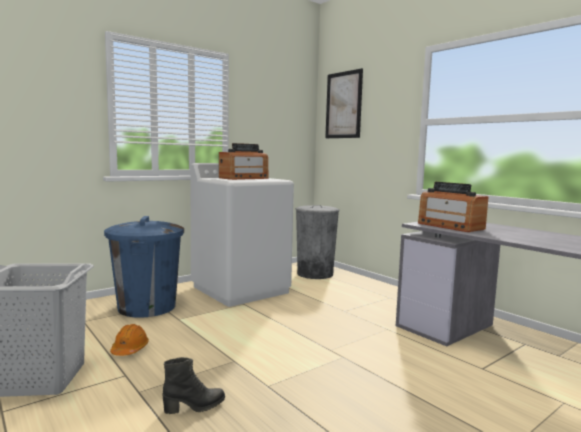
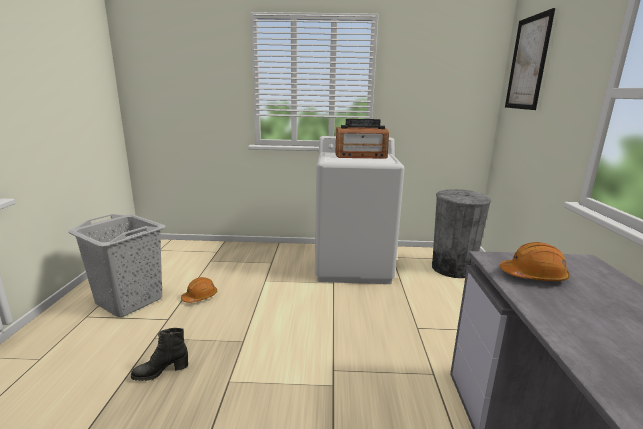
camera: 40 degrees right, 10 degrees up
blue trash can [104,216,184,318] -> none
black boot [163,357,225,414] -> black boot turned 135 degrees clockwise [131,328,188,381]
radio [418,182,489,232] -> orange hard hat [500,242,570,281]

